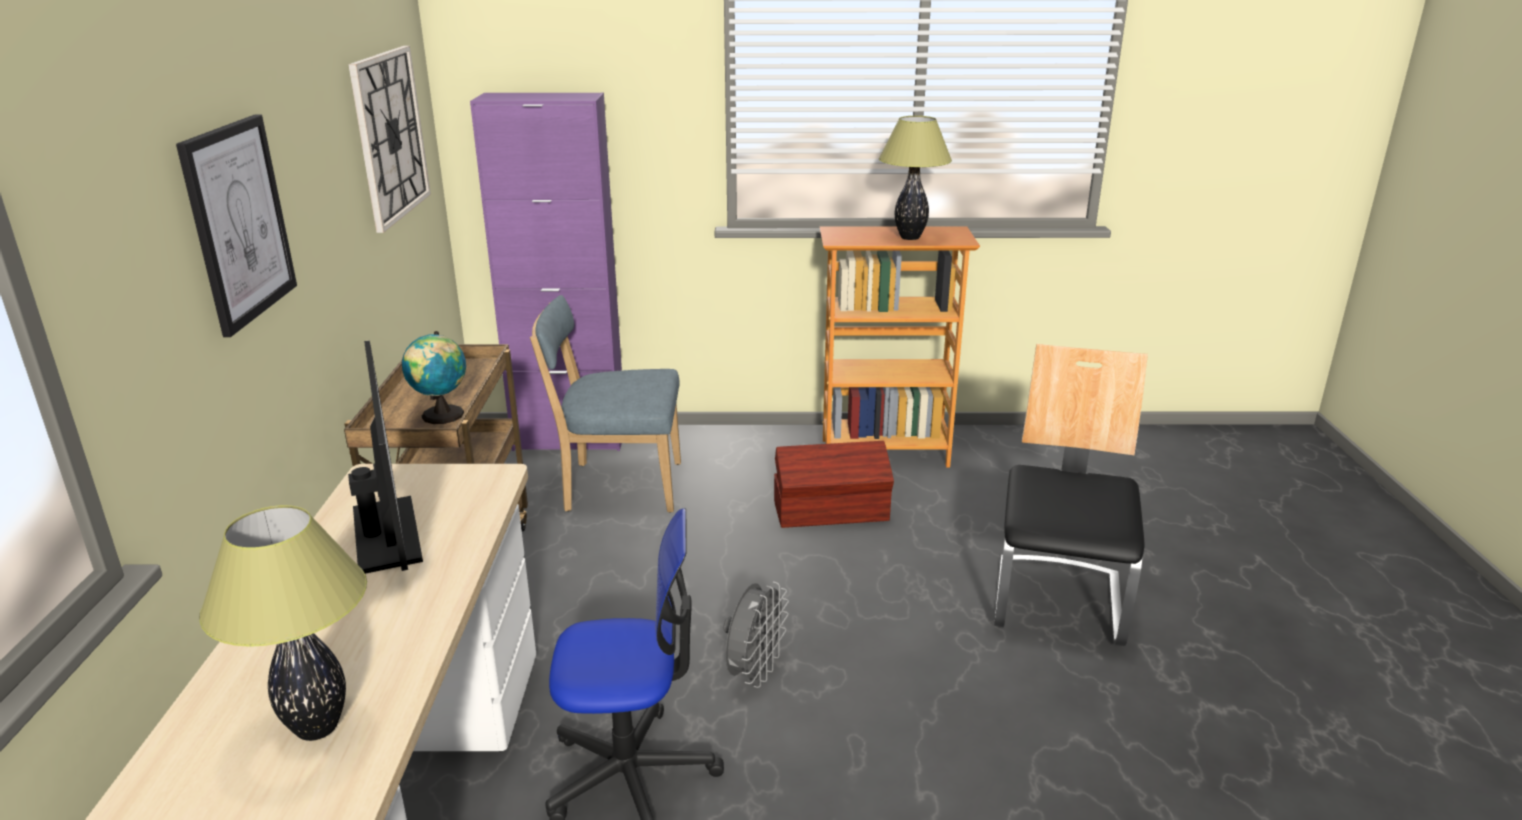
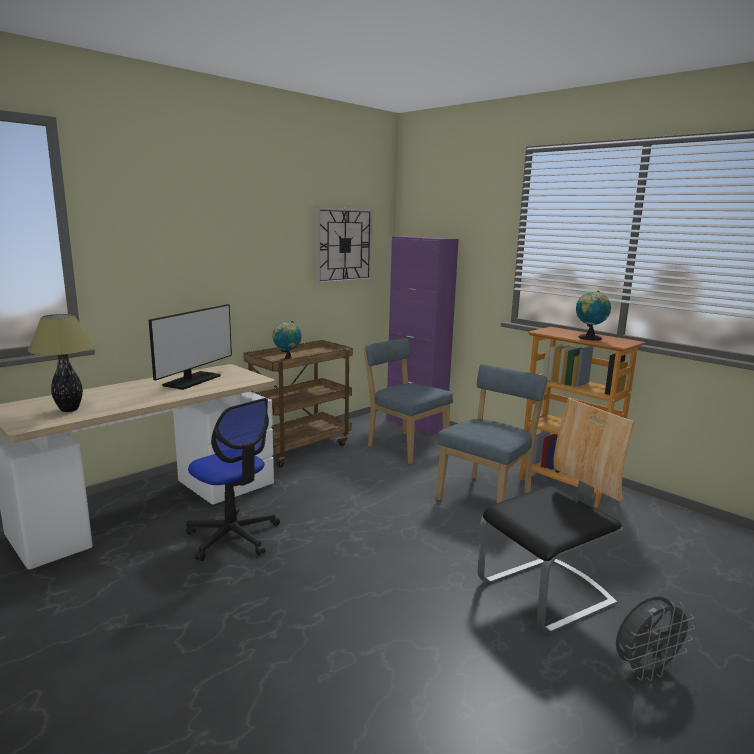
camera: 45 degrees right, 10 degrees down
picture [176,114,297,337] -> none
grey fan [723,581,789,688] -> grey fan moved to [616,596,695,681]
brown storage box [774,441,894,528] -> blue chair [436,364,548,503]
table lamp [879,116,952,240] -> globe [576,291,611,341]

